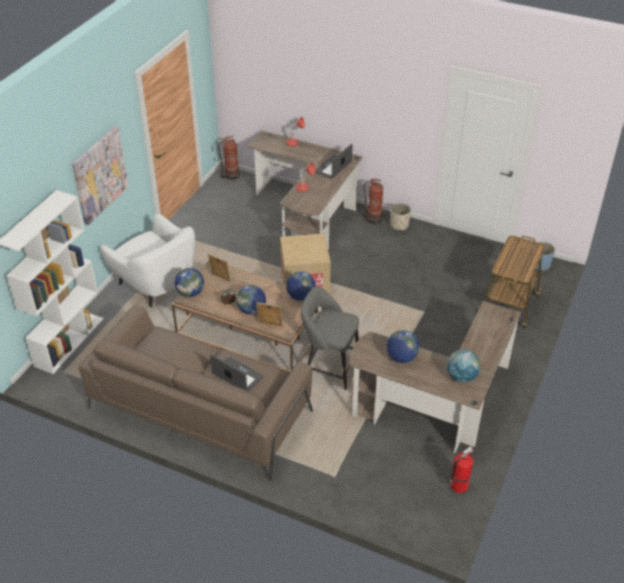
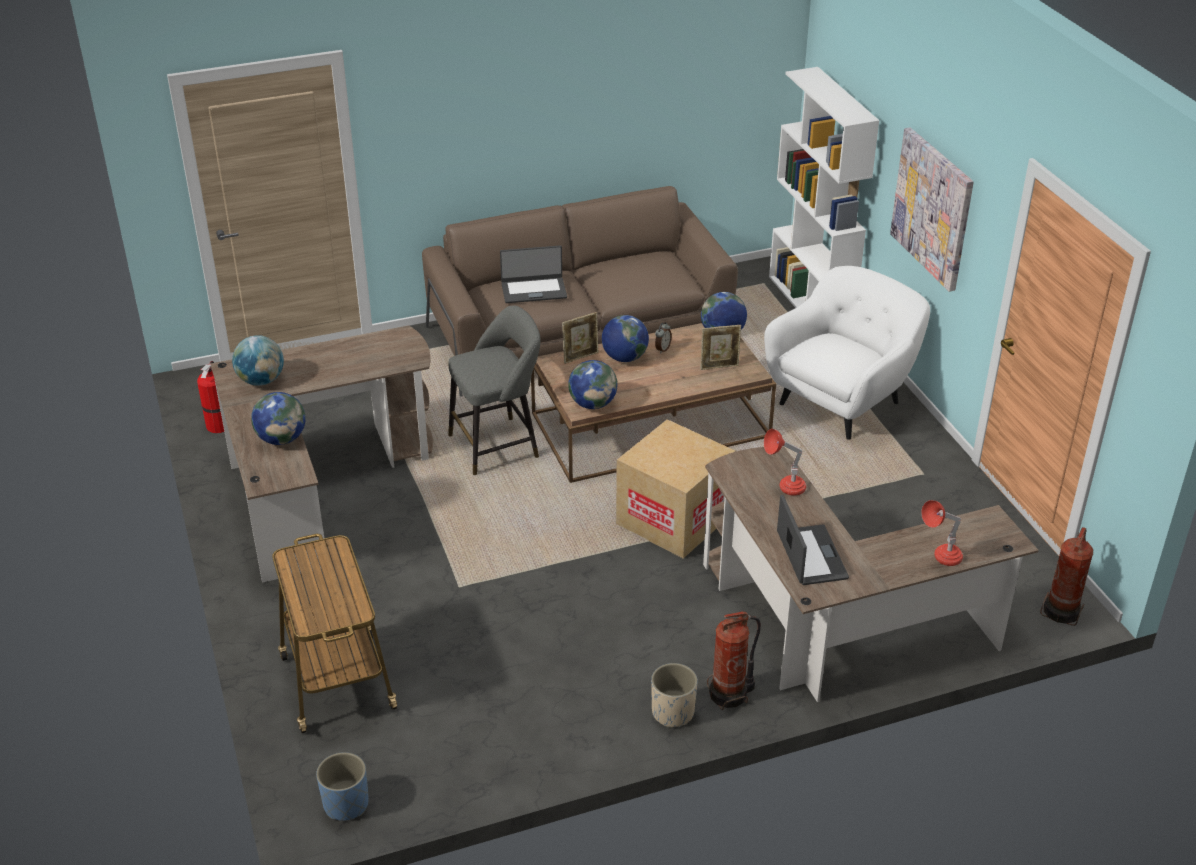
camera: 135 degrees right, 5 degrees down
white armchair [100,214,195,307] -> white armchair turned 135 degrees clockwise [764,266,930,440]
globe [387,330,419,363] -> globe moved to [251,392,306,445]

